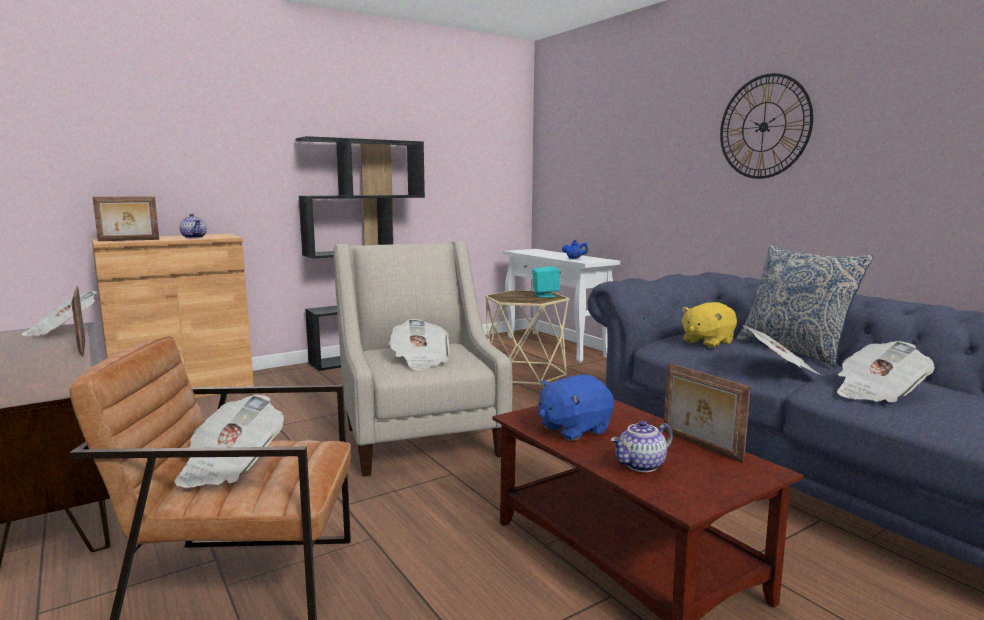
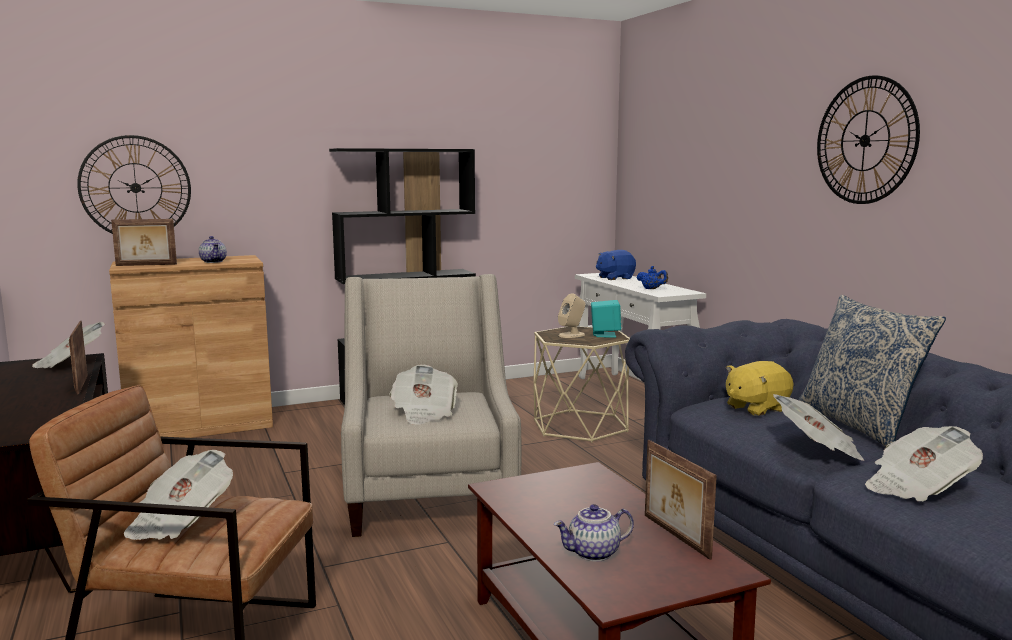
camera: 10 degrees right, 0 degrees up
blue plush toy [538,375,614,441] -> blue plush toy moved to [596,250,636,280]
none -> wall clock [77,135,191,234]
none -> beige speaker [558,293,586,338]

